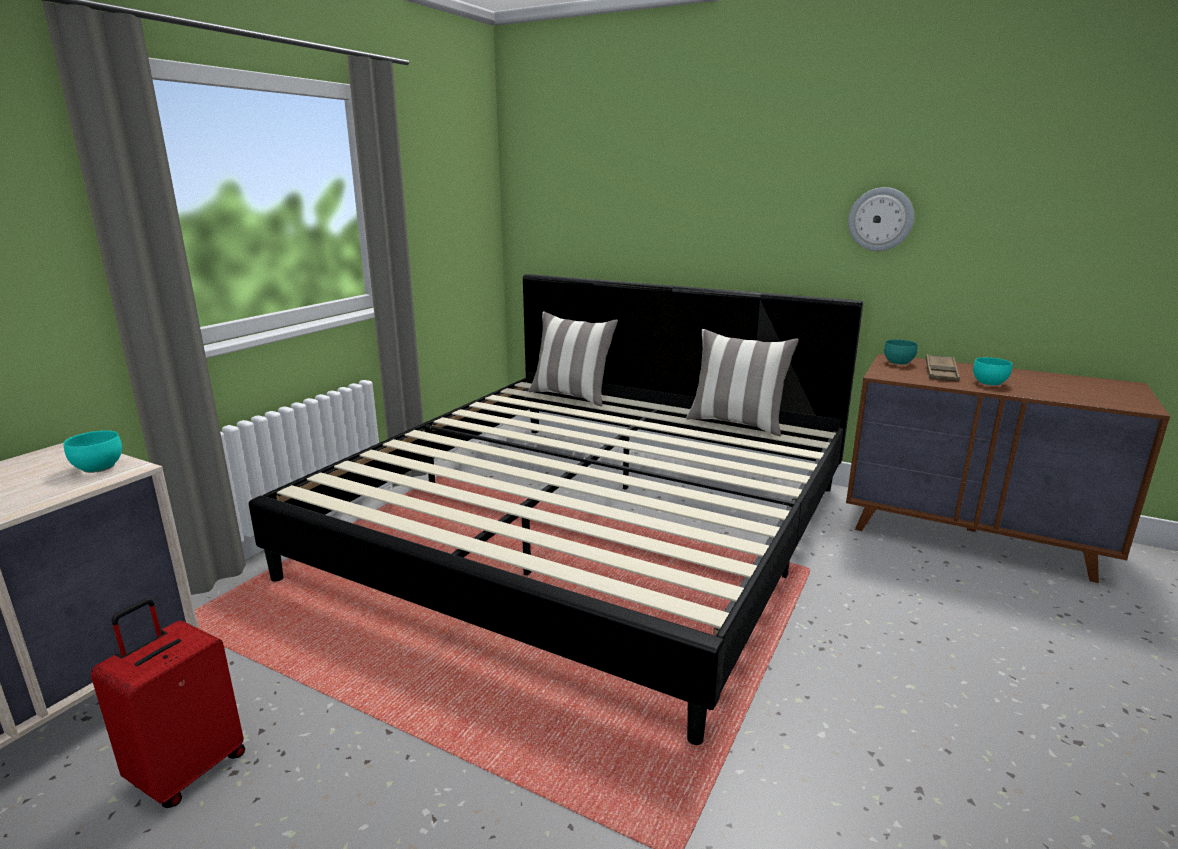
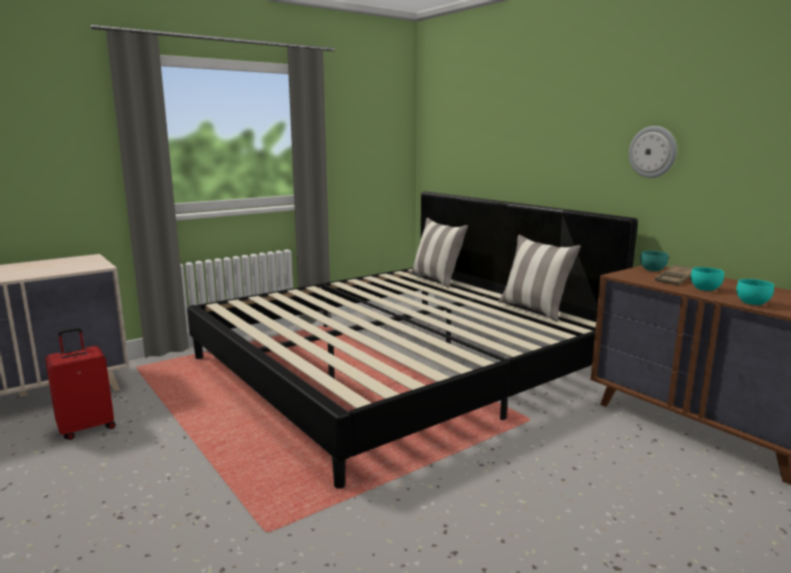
camera: 25 degrees right, 5 degrees down
turquoise bowl [63,430,122,473] -> turquoise bowl moved to [736,279,774,306]

